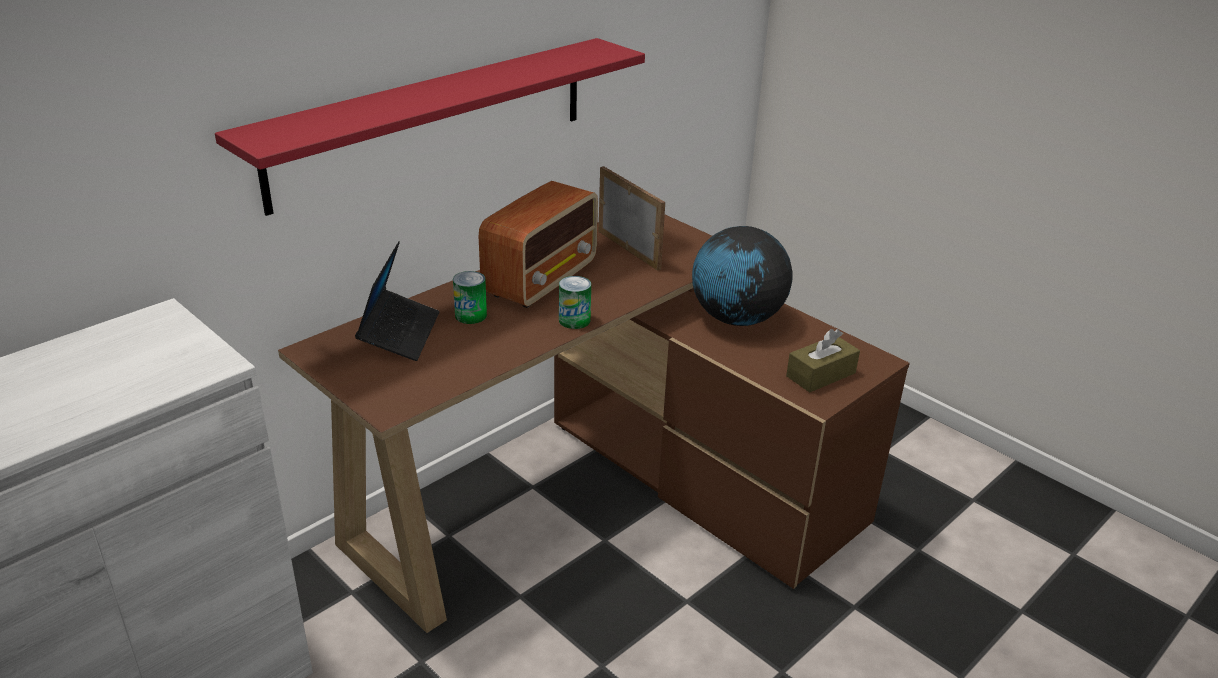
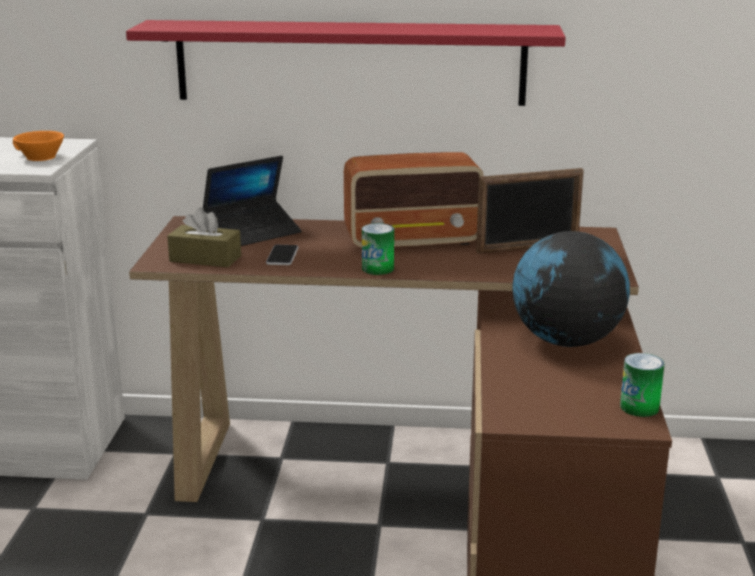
camera: 50 degrees right, 10 degrees down
can [453,271,487,324] -> can moved to [620,353,664,417]
picture frame [599,166,665,271] -> picture frame turned 60 degrees clockwise [476,168,584,254]
brown tissue box [786,329,860,393] -> brown tissue box moved to [167,207,241,268]
none -> orange cup [13,131,64,161]
none -> phone [266,245,299,265]

